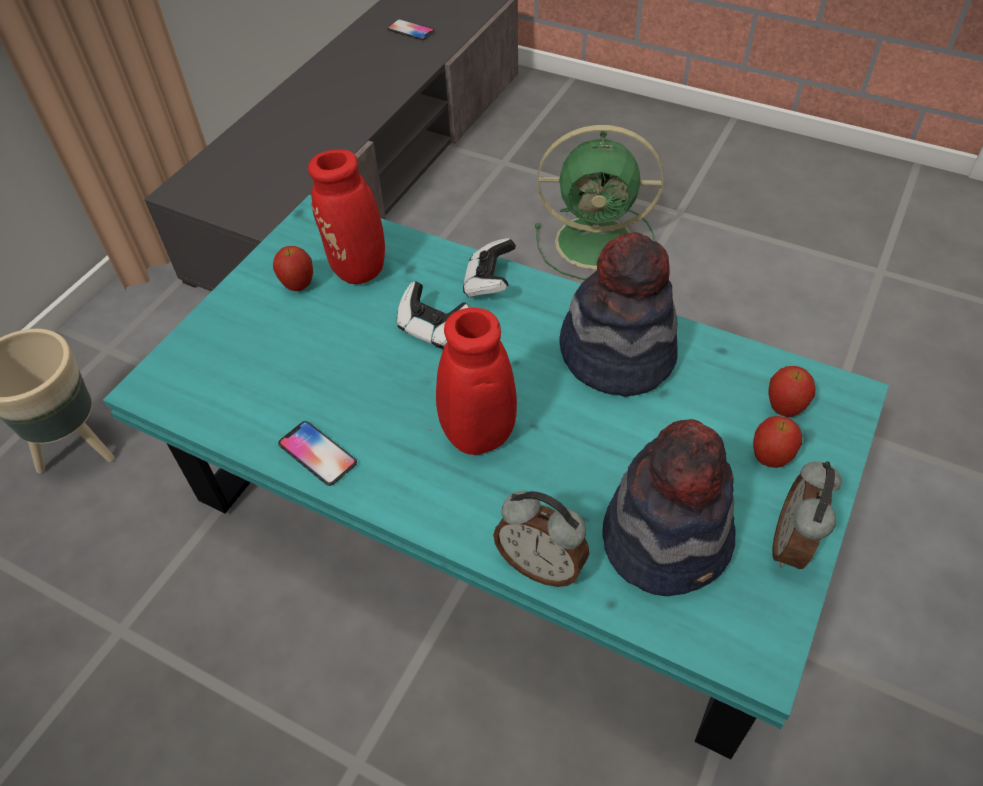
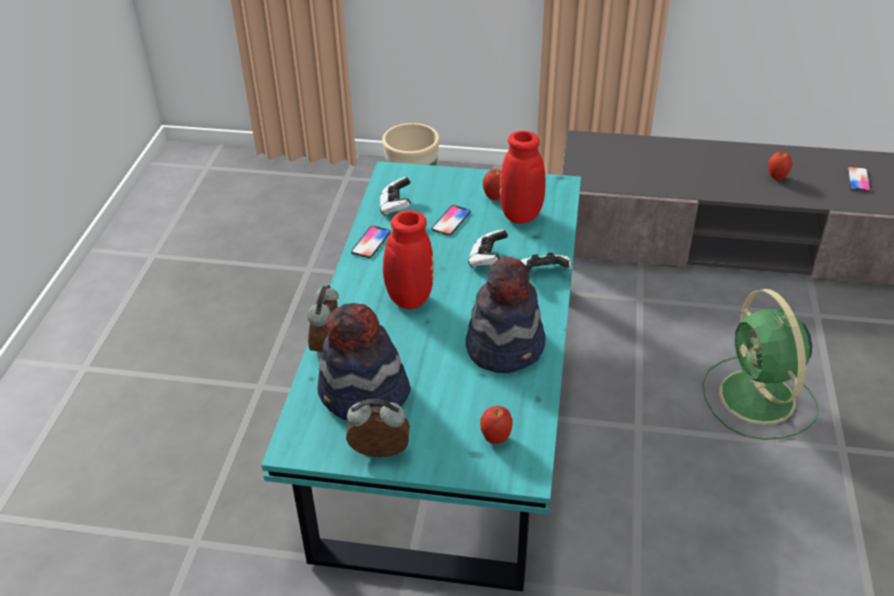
camera: 70 degrees right, 10 degrees down
apple [753,416,802,468] -> apple moved to [768,151,792,180]
none -> game controller [380,177,411,216]
none -> phone [431,205,471,236]

